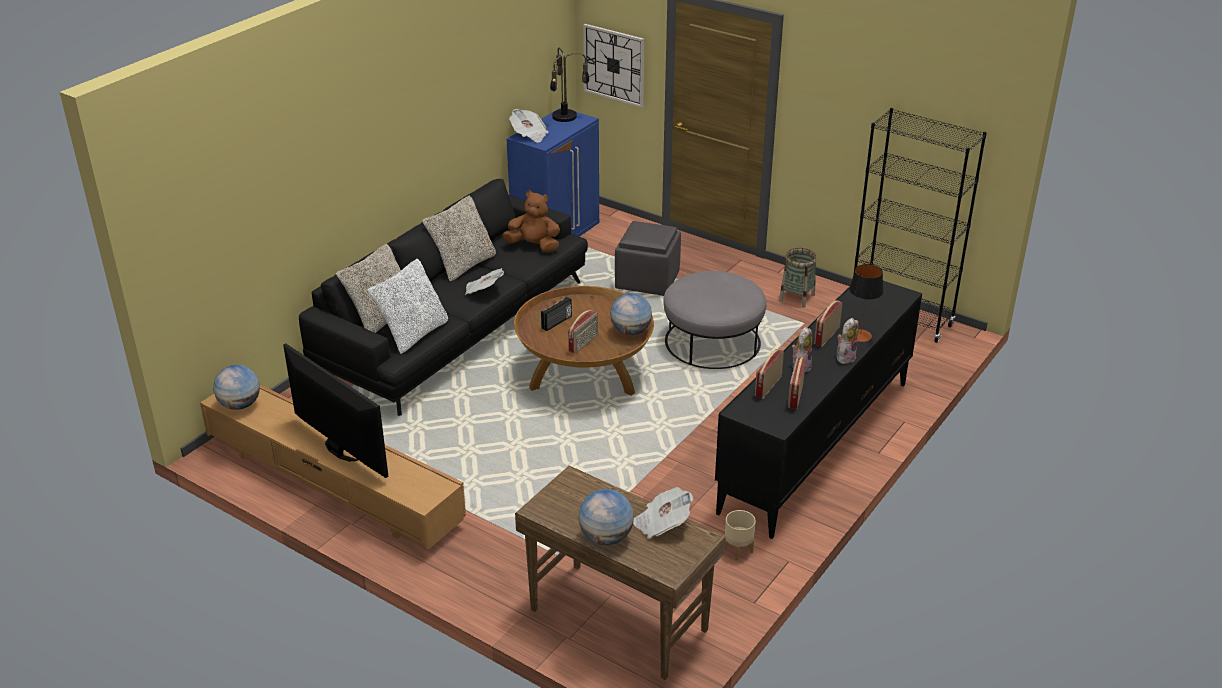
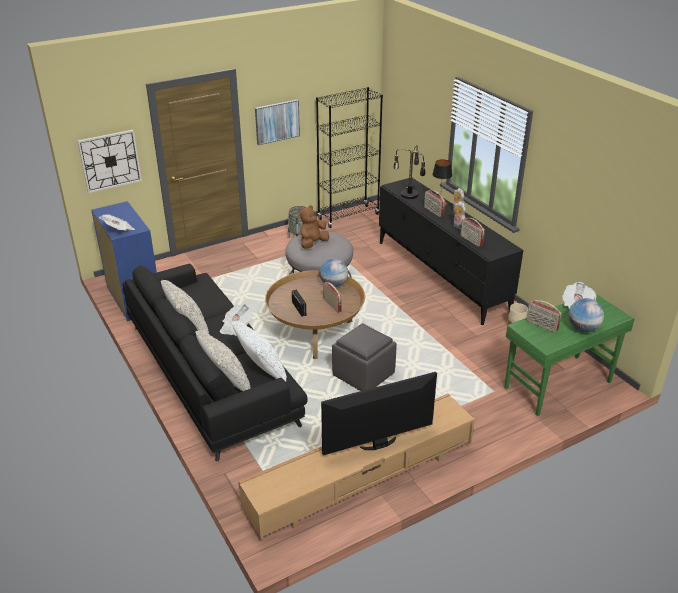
camera: 65 degrees left, 0 degrees up
globe [213,365,260,410] -> none
brown plush toy [503,190,560,253] -> brown plush toy moved to [299,205,329,249]
brown console table [515,466,726,680] -> green console table [504,294,634,416]
table lamp [550,47,589,122] -> table lamp moved to [394,145,425,199]
grey ottoman [615,221,681,296] -> grey ottoman moved to [332,323,397,391]
radio [788,357,806,410] -> radio moved to [526,300,562,333]
none -> picture [255,100,300,145]

